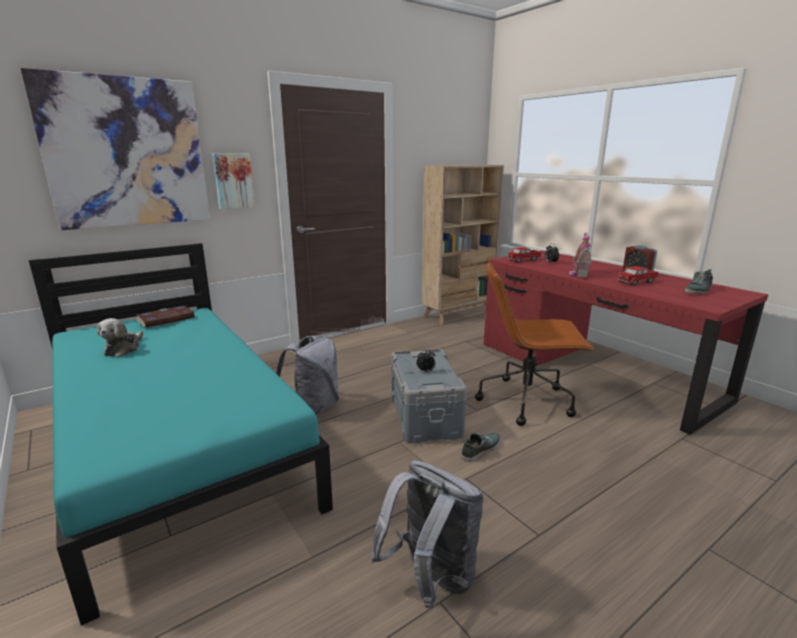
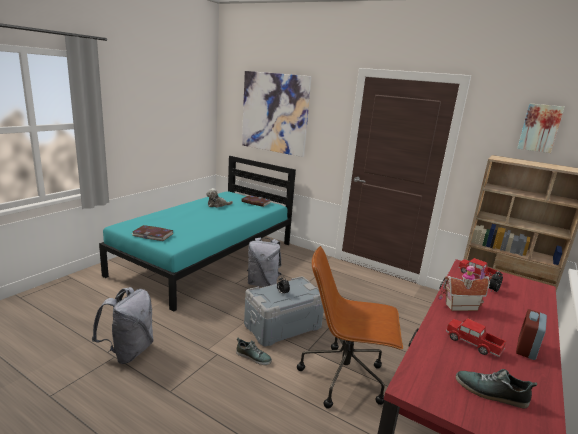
camera: 65 degrees right, 0 degrees up
picture [212,153,255,209] -> picture moved to [517,103,564,153]
brown office chair [475,262,594,426] -> brown office chair turned 60 degrees counterclockwise [297,246,403,409]
none -> book [132,225,173,241]

